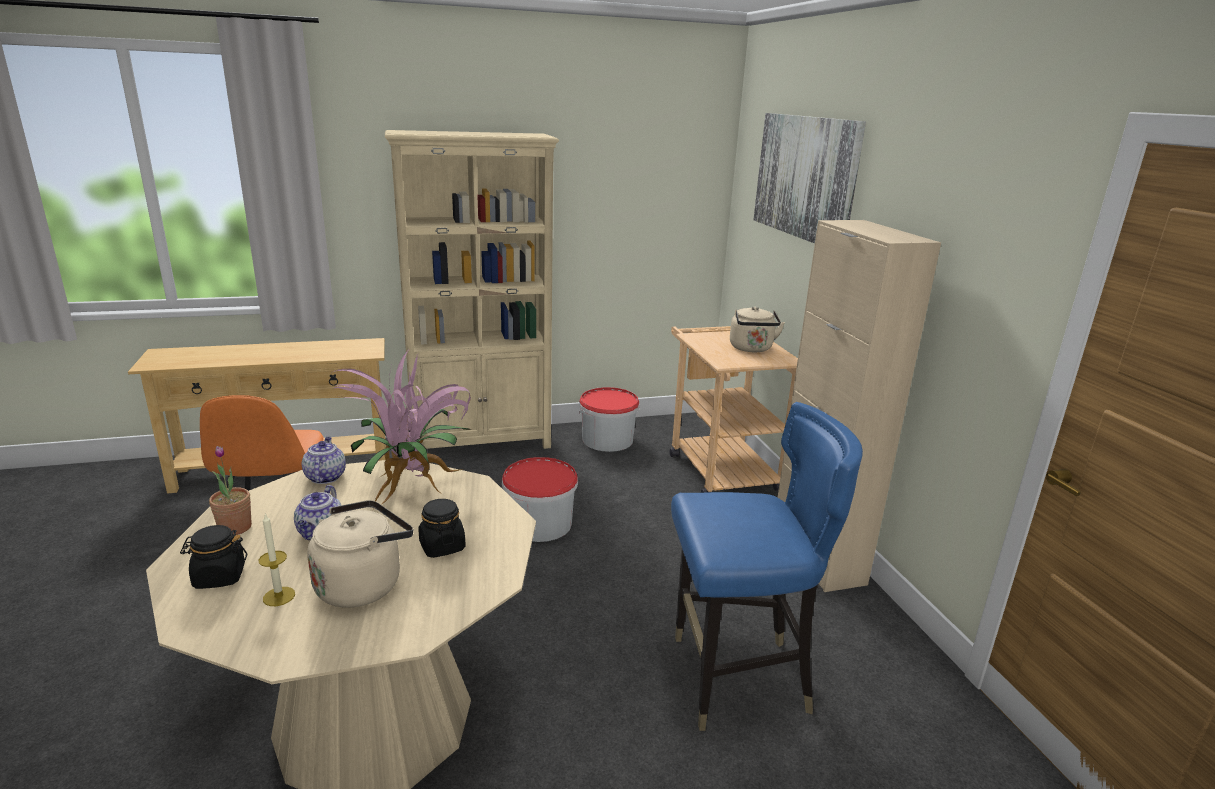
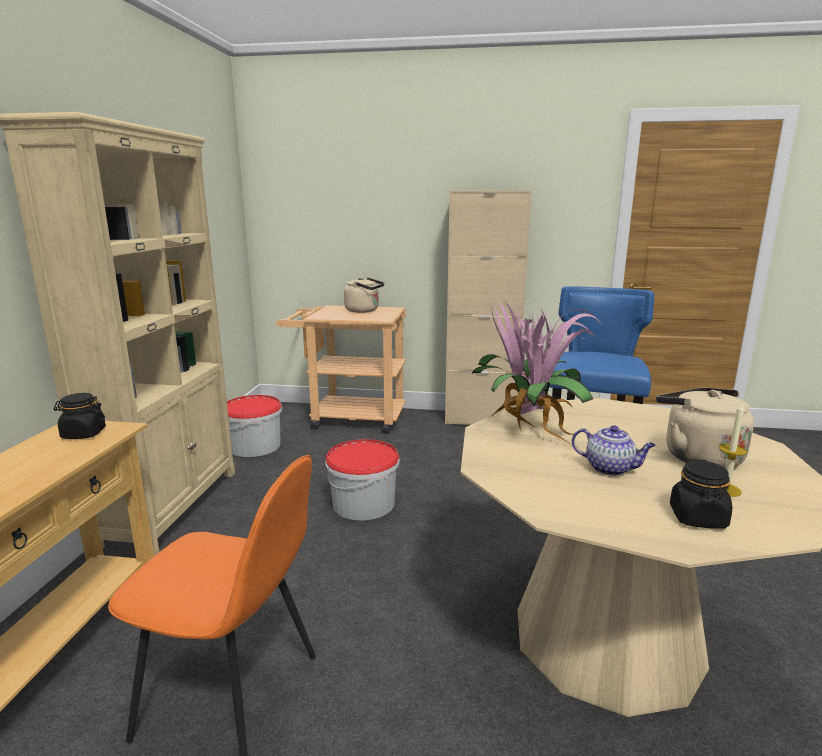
camera: 65 degrees left, 5 degrees down
potted plant [209,446,252,535] -> none
teapot [302,437,346,484] -> none
black jar [418,499,466,558] -> black jar moved to [54,393,106,439]
picture [754,113,866,244] -> none

